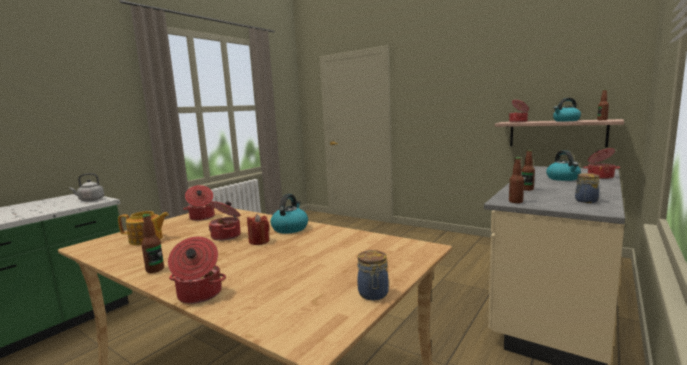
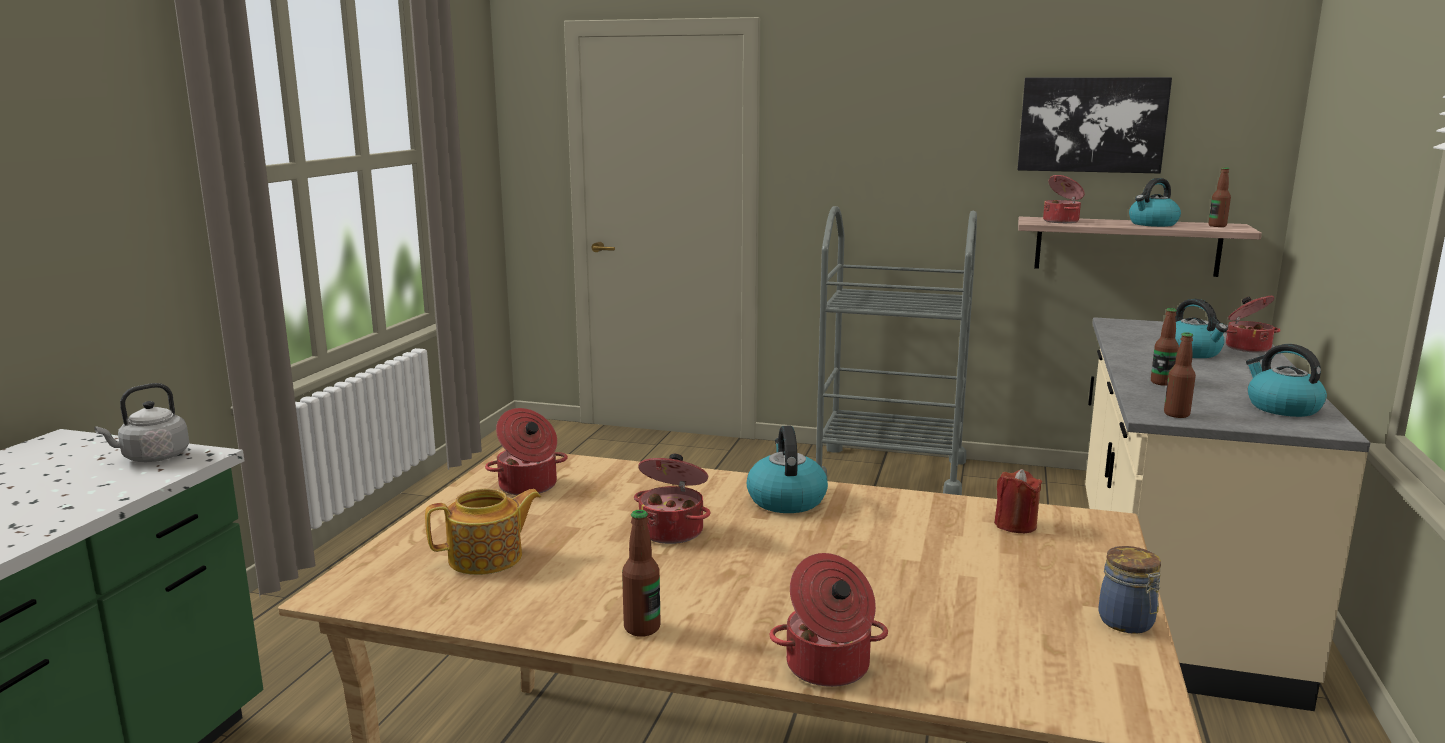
camera: 20 degrees left, 5 degrees up
red candle [247,214,269,245] -> red candle moved to [994,469,1042,533]
jar [575,173,600,203] -> kettle [1246,344,1327,417]
none -> grey cart [816,206,977,495]
none -> picture [1018,77,1172,173]

